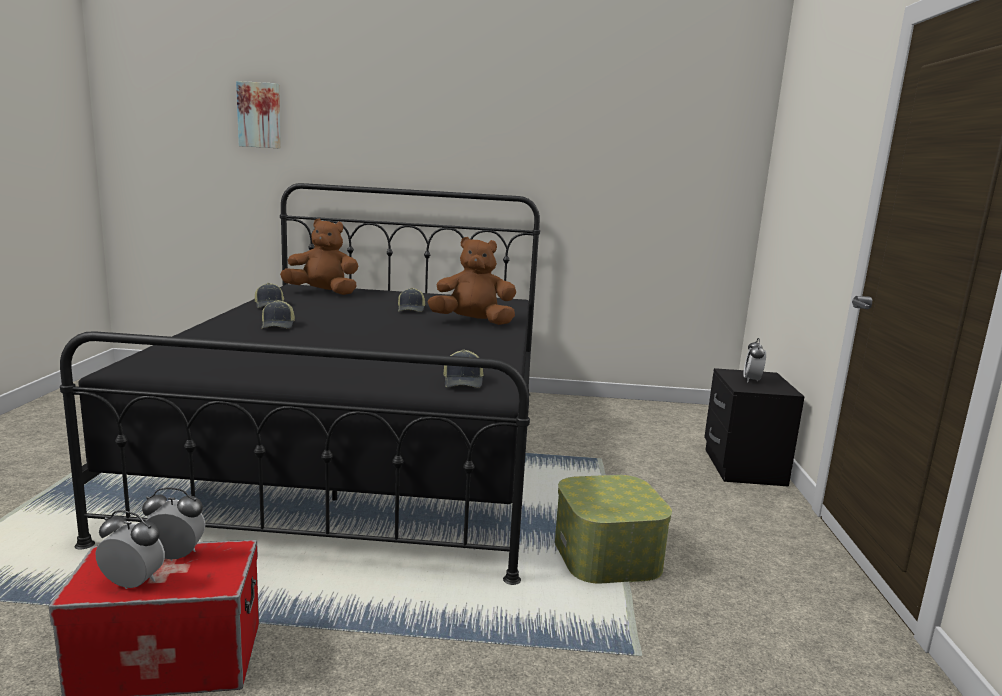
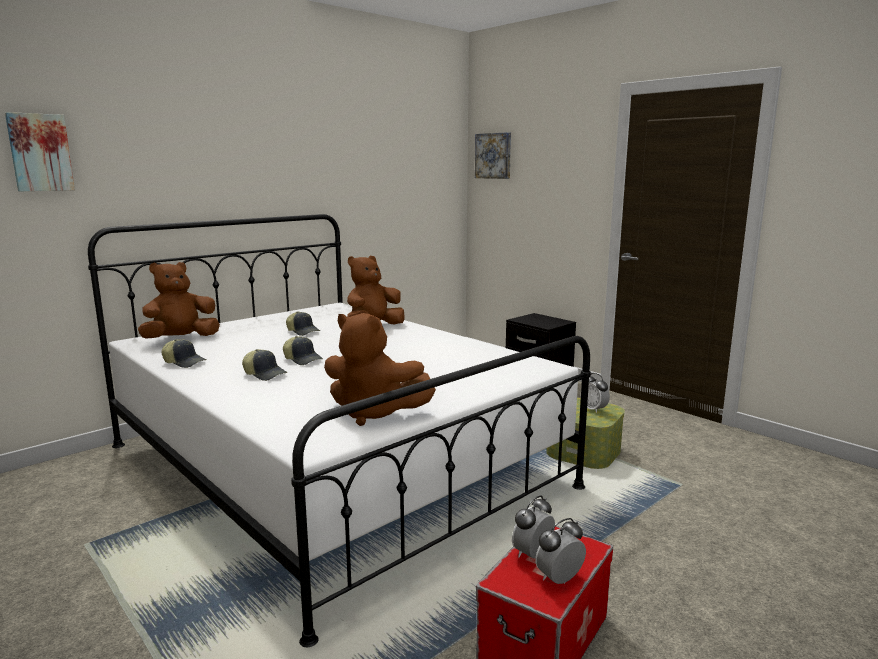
camera: 45 degrees left, 0 degrees up
black bed [60,183,540,585] -> white bed [88,214,591,647]
cap [444,349,484,388] -> cap moved to [283,336,323,365]
alarm clock [743,338,766,382] -> alarm clock moved to [587,373,610,413]
none -> brown plush toy [324,313,436,426]
none -> picture [475,132,511,179]

